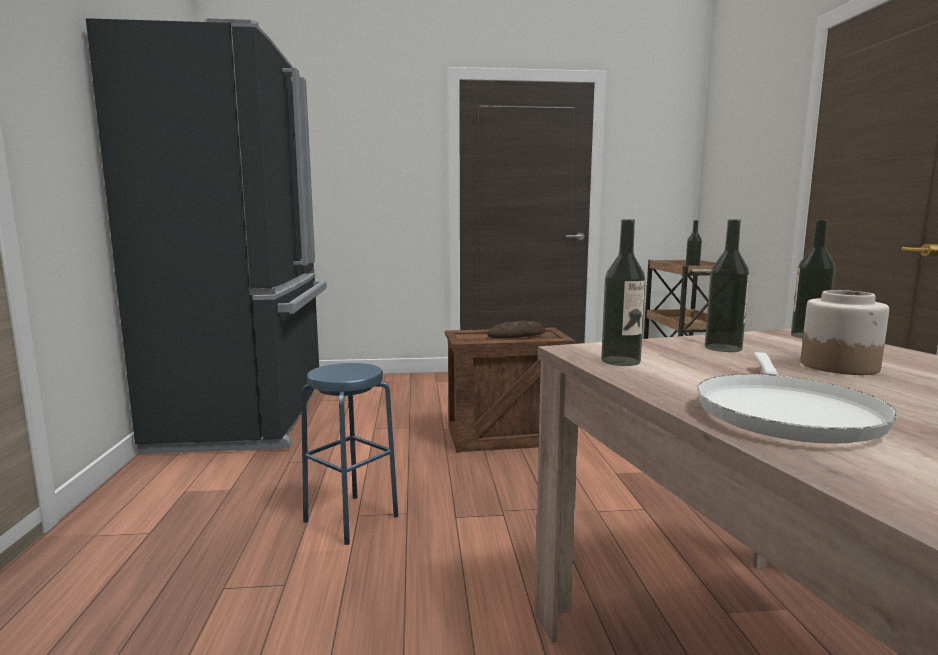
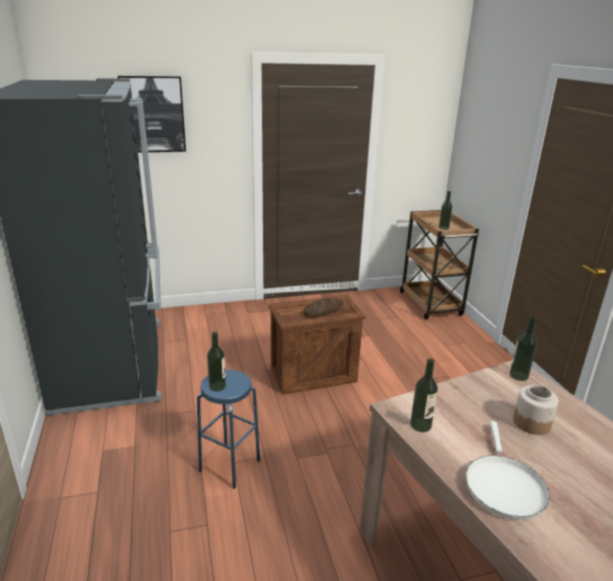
camera: 10 degrees left, 15 degrees up
bottle [705,220,749,352] -> bottle moved to [207,332,226,391]
none -> picture [118,76,186,153]

